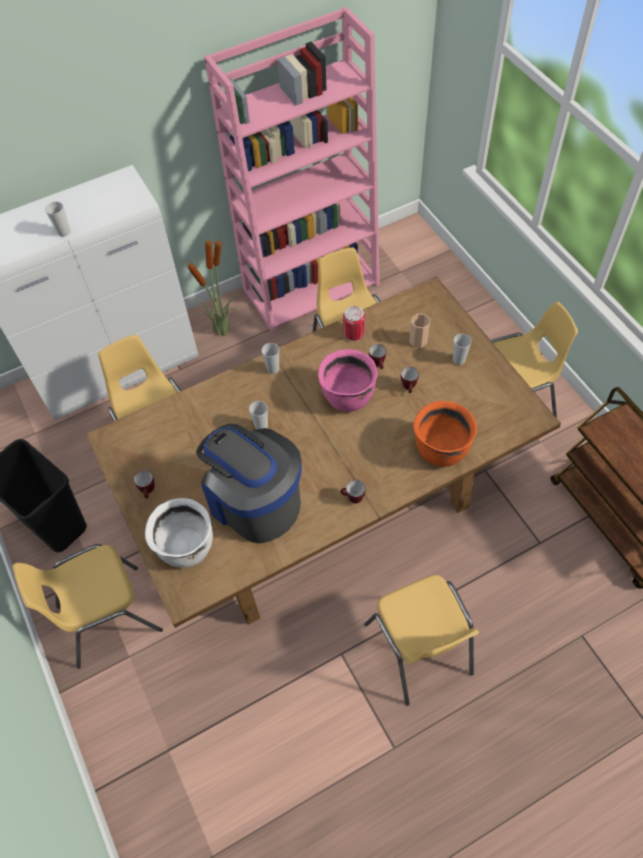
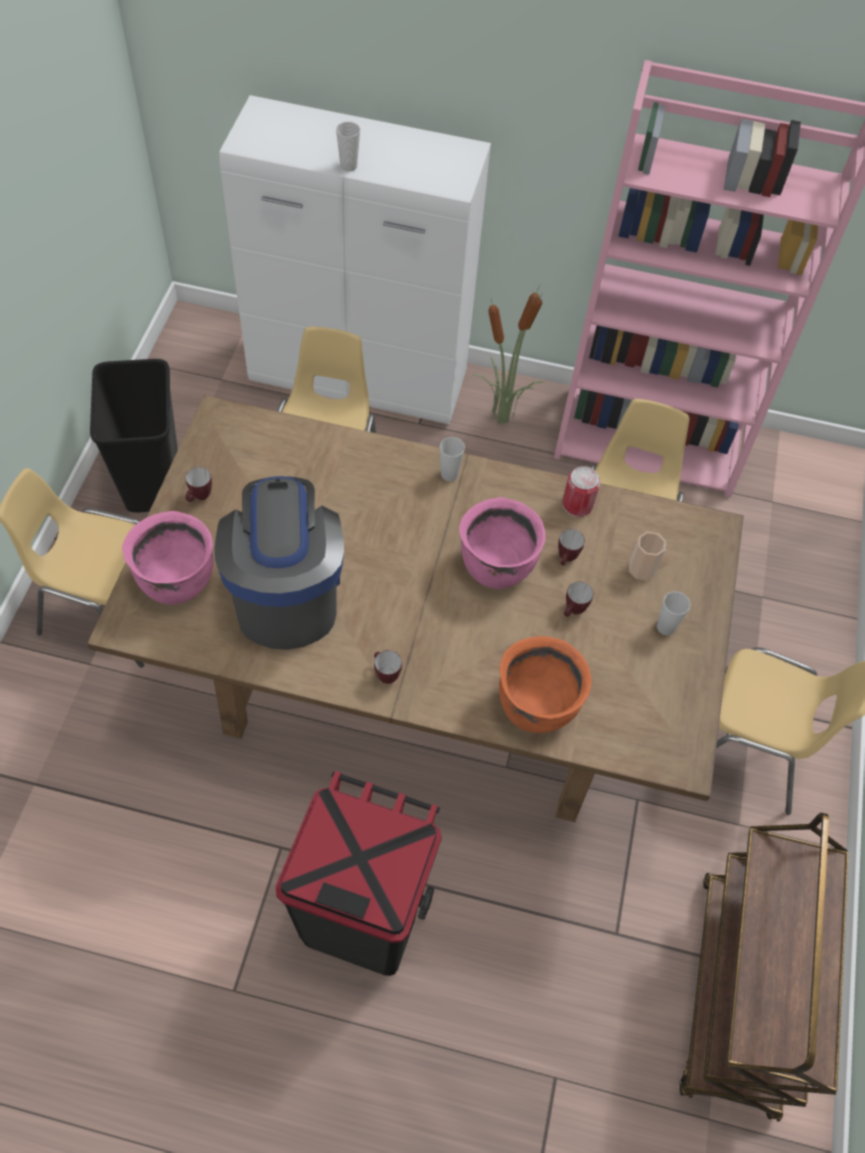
camera: 35 degrees right, 0 degrees up
white cooking pot [145,498,213,568] -> pink cooking pot [122,511,214,605]
cup [249,401,268,429] -> none
yellow chair [364,575,479,706] -> black trash can [276,771,442,976]

